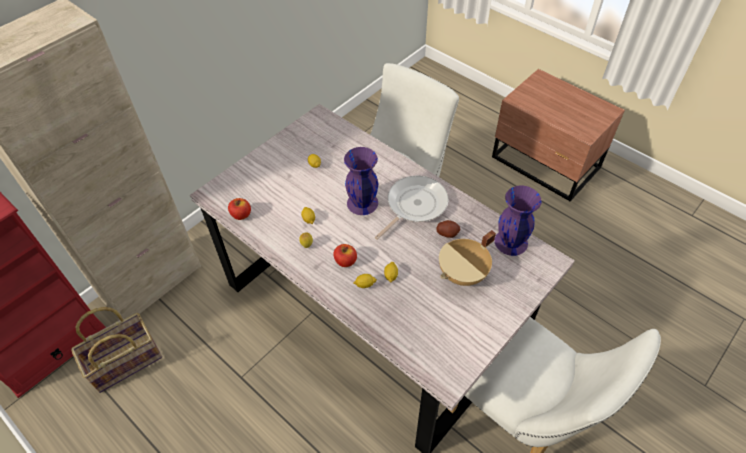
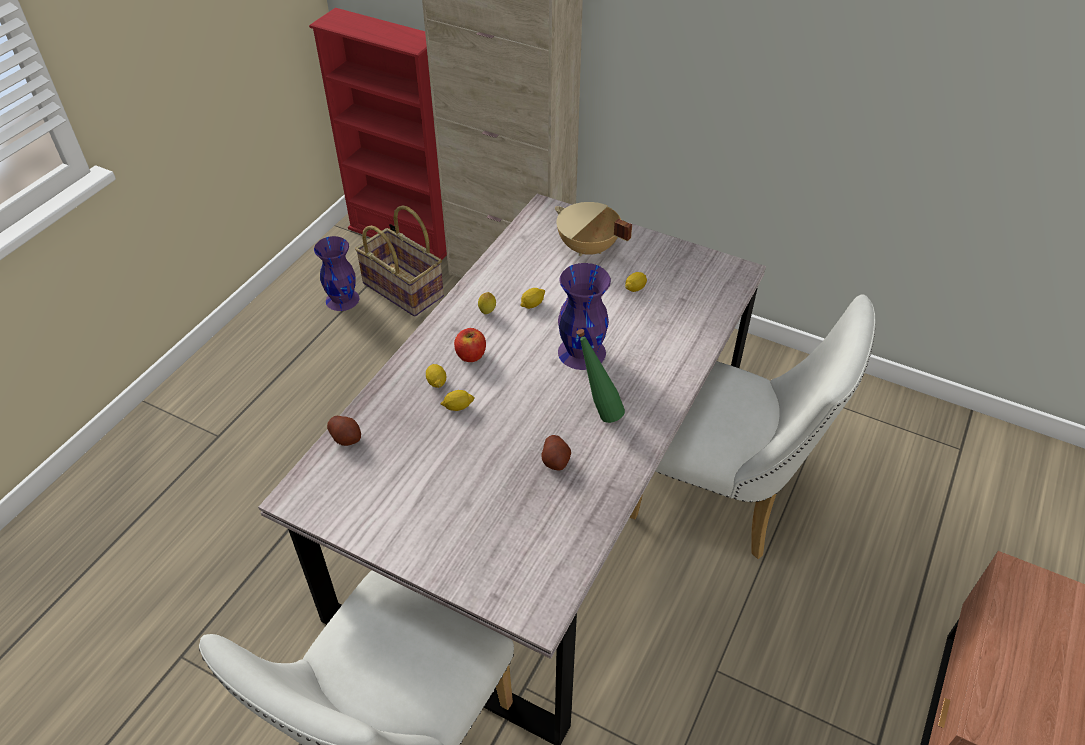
camera: 75 degrees right, 5 degrees down
apple [228,198,251,220] -> none
frying pan [375,176,449,240] -> green bottle [576,329,625,423]
beige cooking pot [439,230,496,286] -> beige cooking pot moved to [555,202,632,256]
purple vase [494,186,542,256] -> purple vase moved to [314,236,359,311]
none -> potato [327,416,361,446]

